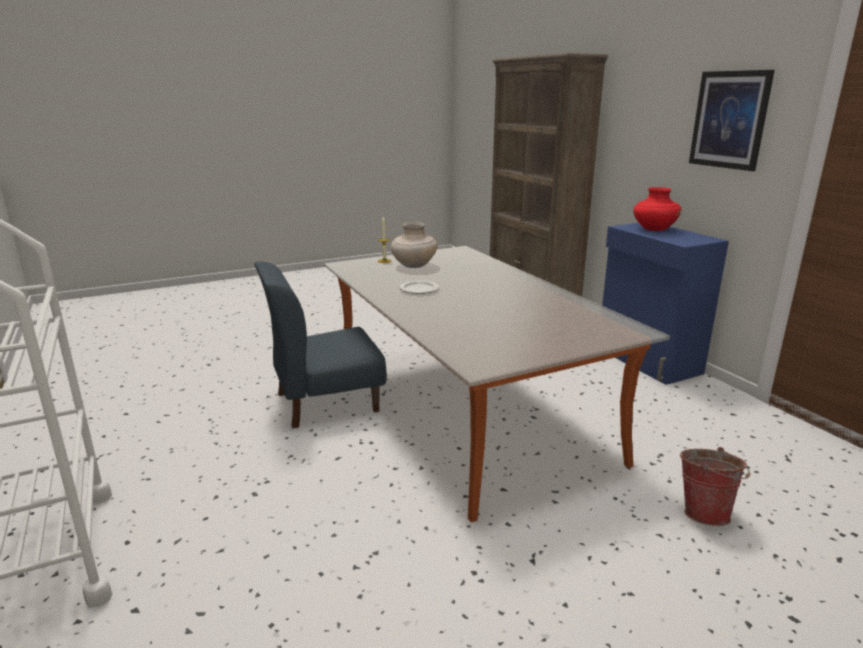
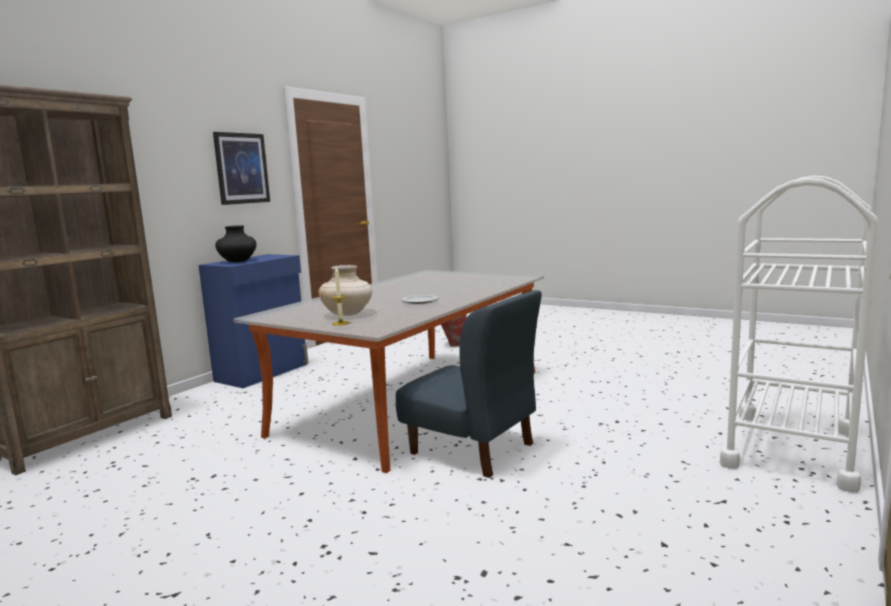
camera: 120 degrees left, 10 degrees down
red vase [633,187,681,231] -> black vase [215,225,256,262]

